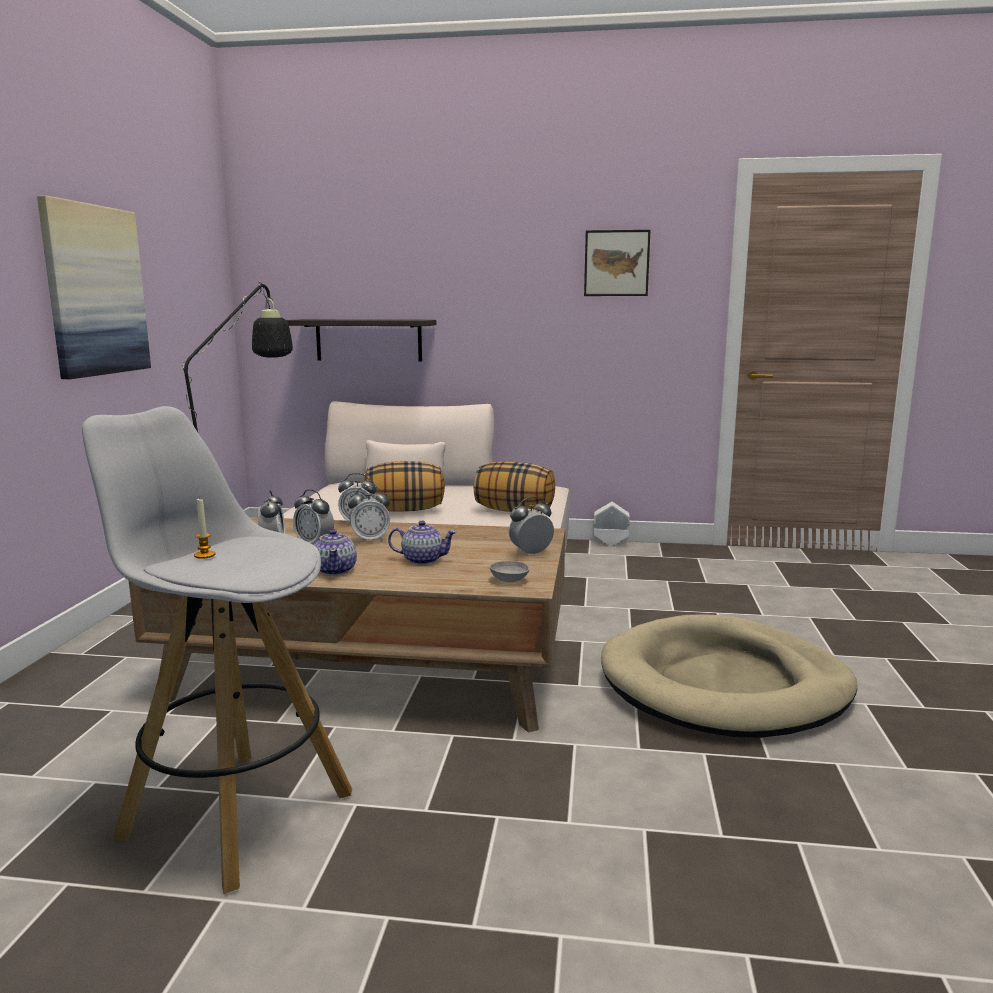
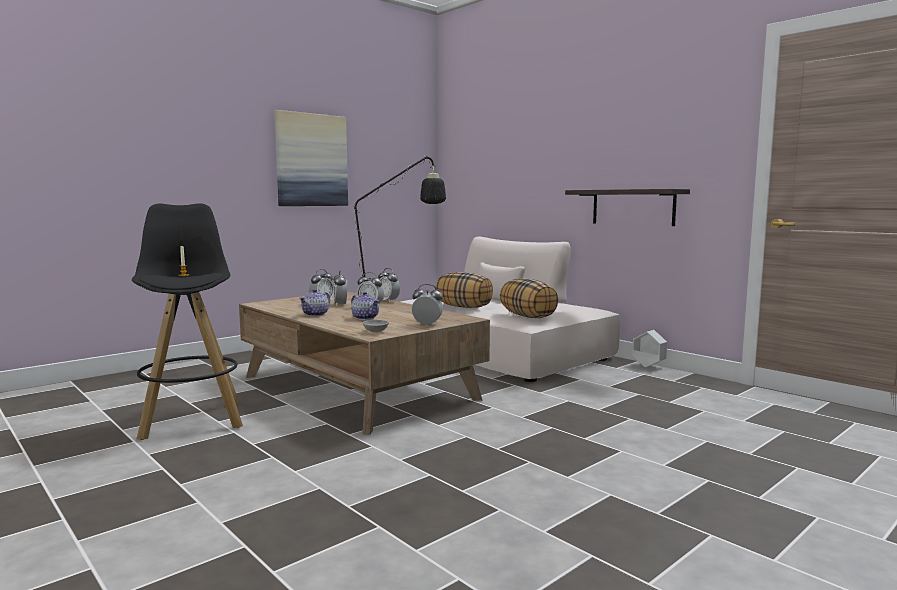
camera: 40 degrees right, 5 degrees down
white stool [82,406,352,894] -> black stool [132,203,243,440]
shelf [286,319,436,362] -> shelf moved to [565,189,690,226]
picture [584,230,651,296] -> none
beige dog bed [601,614,858,738] -> none

